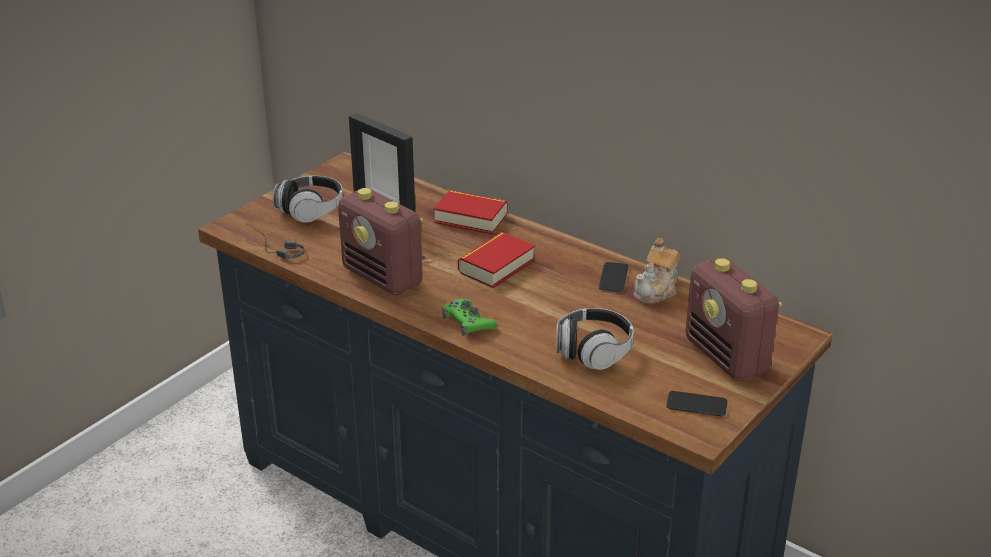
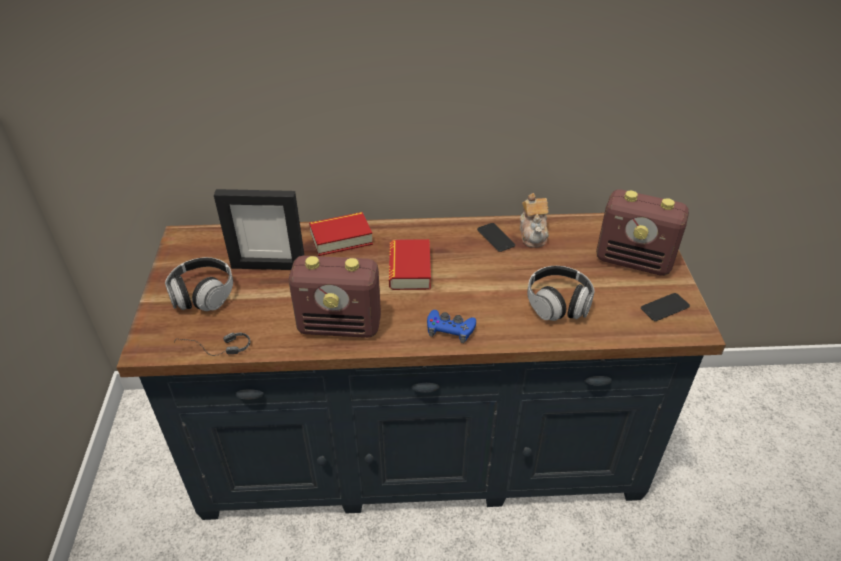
camera: 40 degrees left, 10 degrees up
green game controller [442,299,497,336] -> blue game controller [427,310,476,343]

